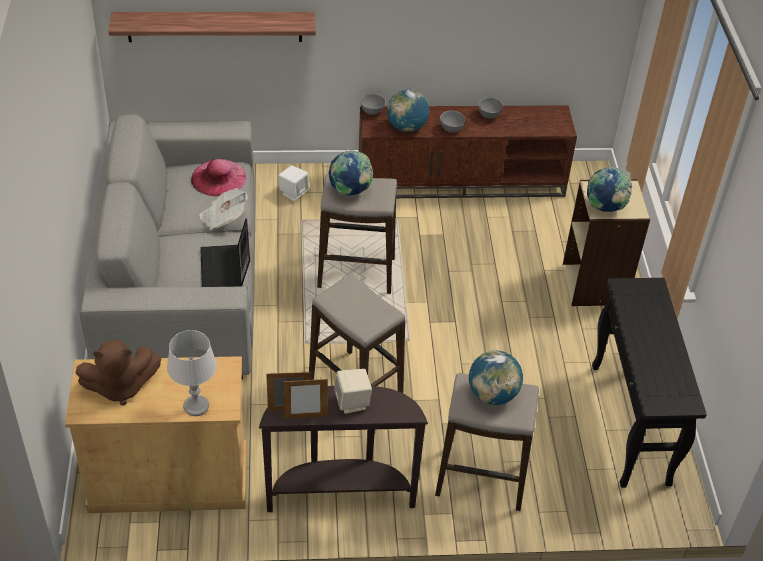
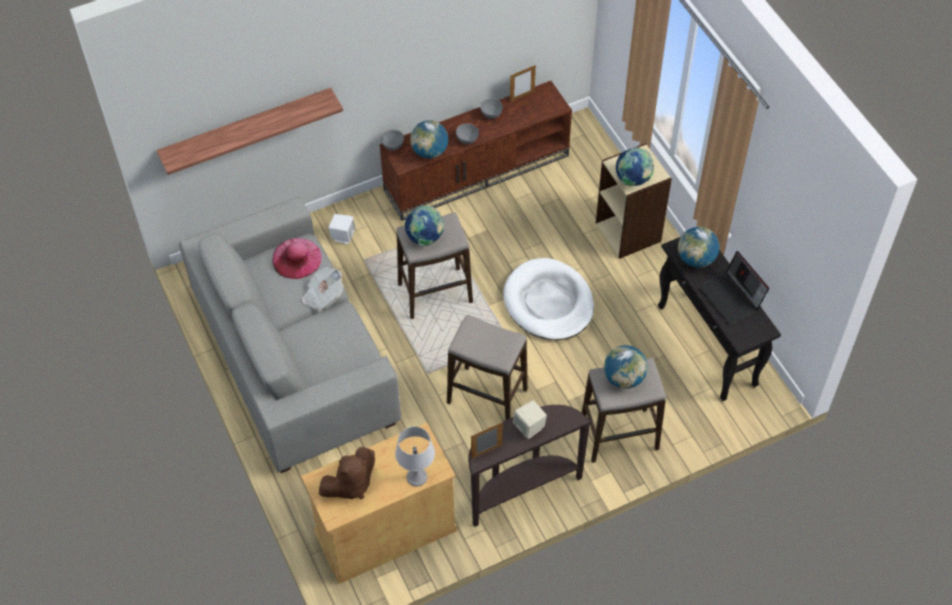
camera: 20 degrees left, 10 degrees up
laptop [200,218,250,287] -> laptop moved to [699,251,769,325]
picture frame [283,379,328,419] -> picture frame moved to [510,65,536,102]
none -> white dog bed [503,258,594,340]
none -> globe [678,227,719,268]

